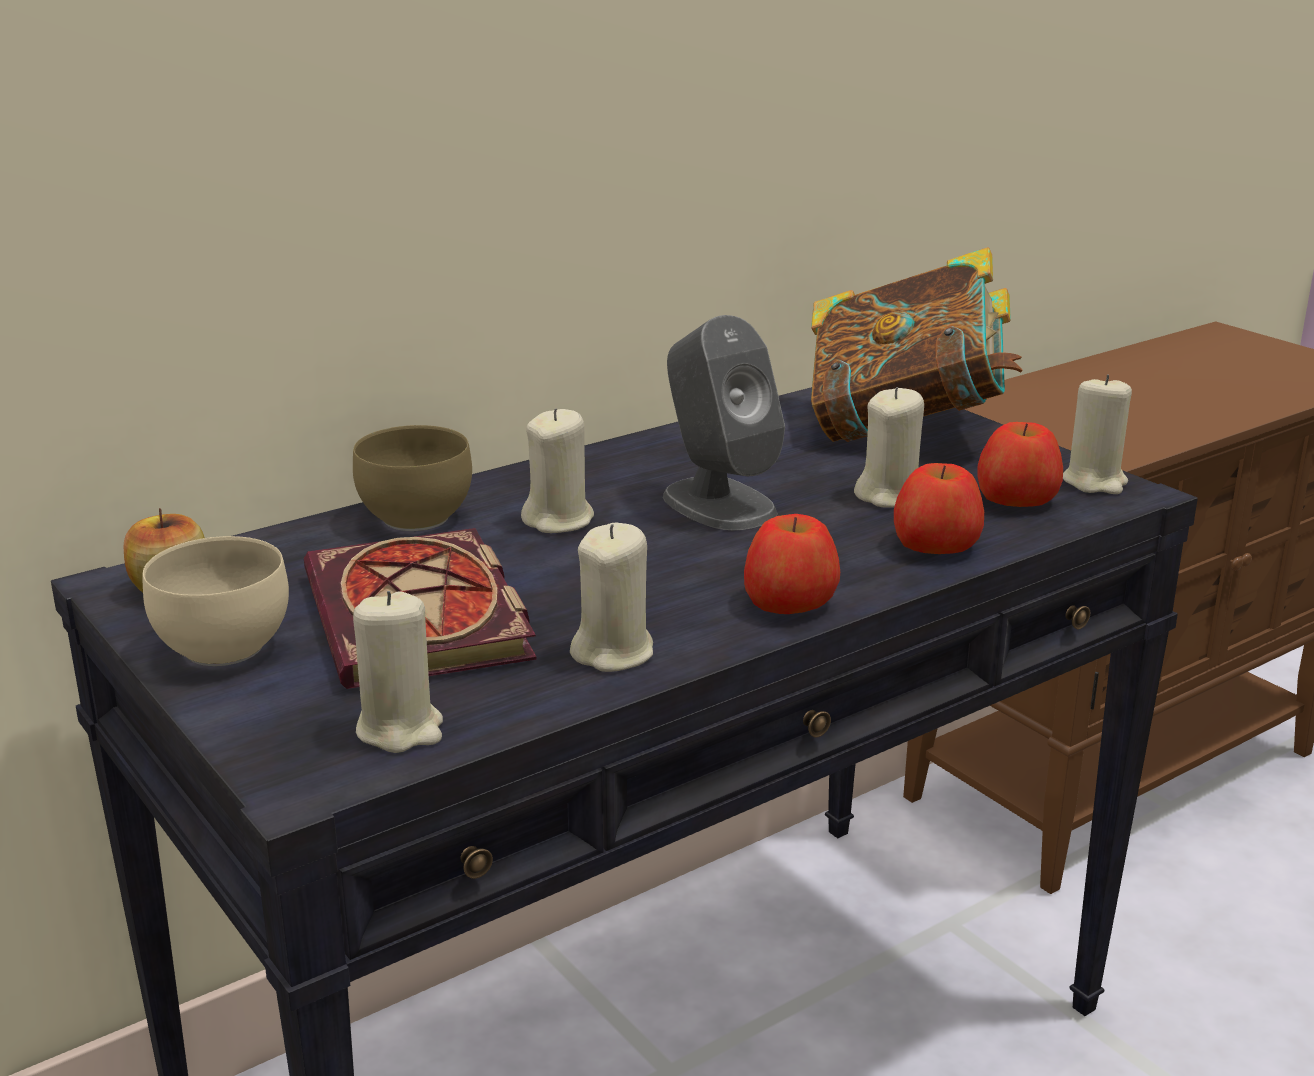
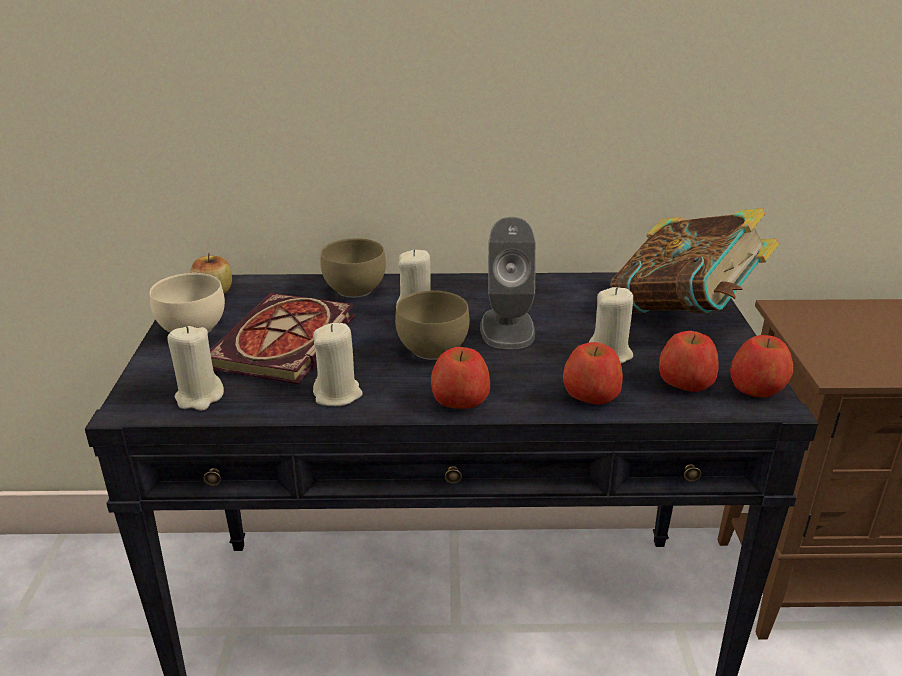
camera: 35 degrees right, 5 degrees up
beige candle [1063,374,1132,494] -> apple [730,335,793,397]
none -> brown bowl [395,290,470,360]

